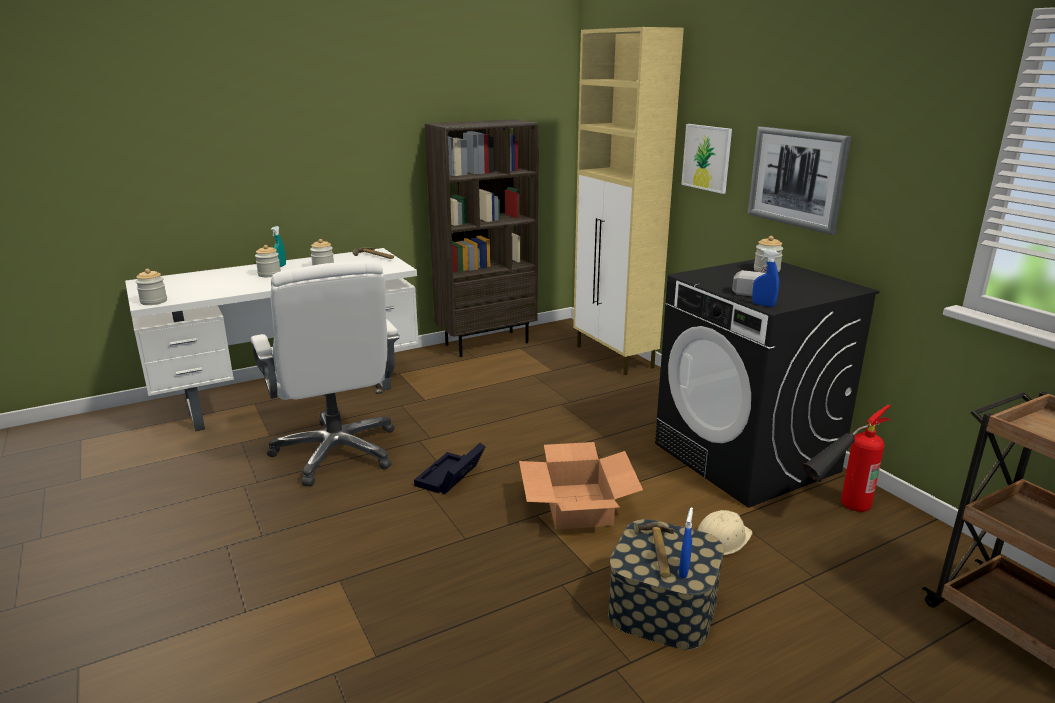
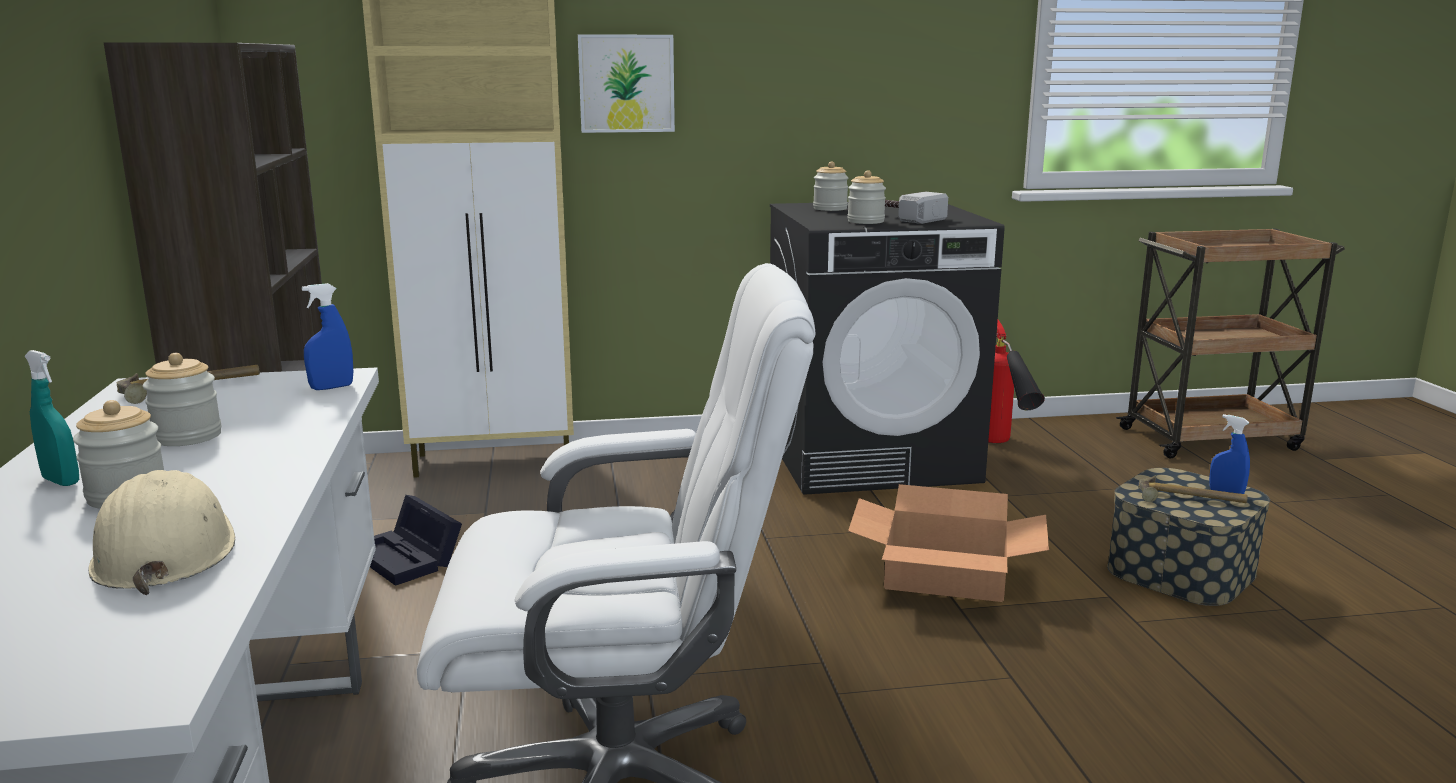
camera: 70 degrees left, 5 degrees down
jar [135,269,167,305] -> jar moved to [847,170,886,224]
black storage box [414,443,486,495] -> black storage box moved to [370,495,462,586]
beige hard hat [698,510,753,555] -> beige hard hat moved to [88,470,235,595]
picture [748,126,851,235] -> none
blue spray bottle [752,249,779,307] -> blue spray bottle moved to [302,283,353,390]

